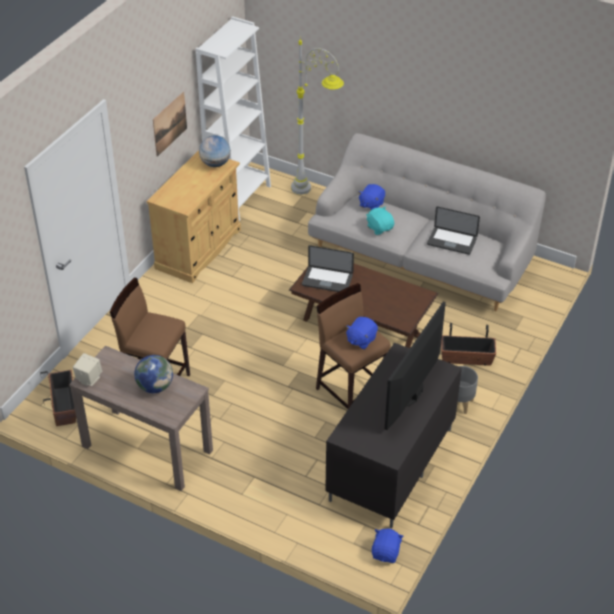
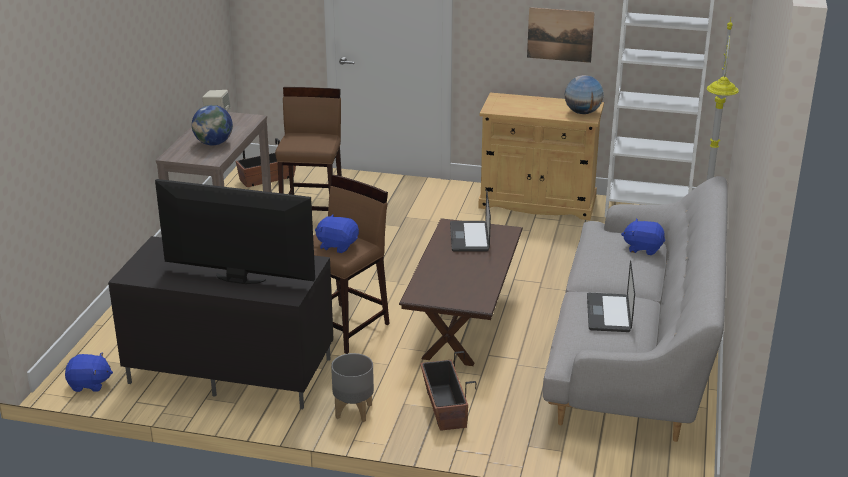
camera: 75 degrees right, 15 degrees down
turquoise plush toy [366,206,394,235] -> none

